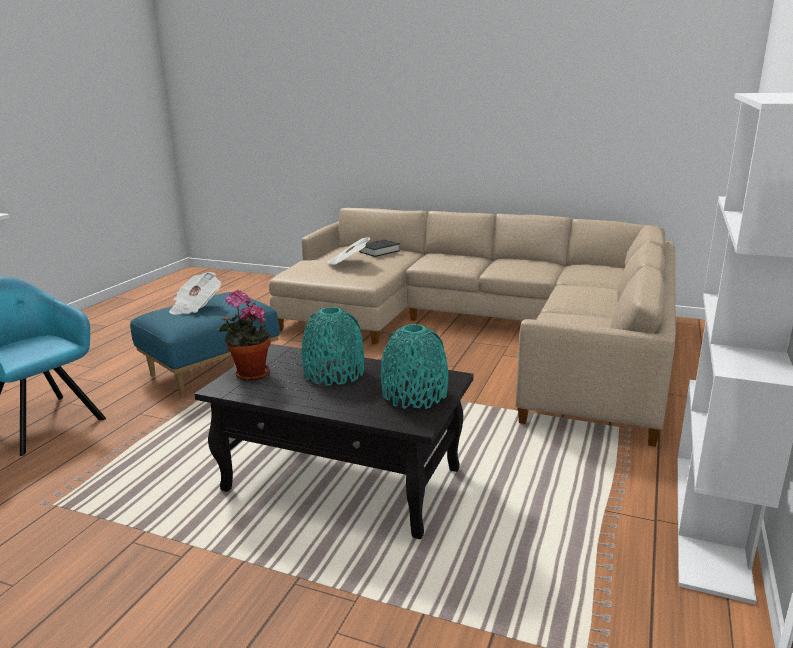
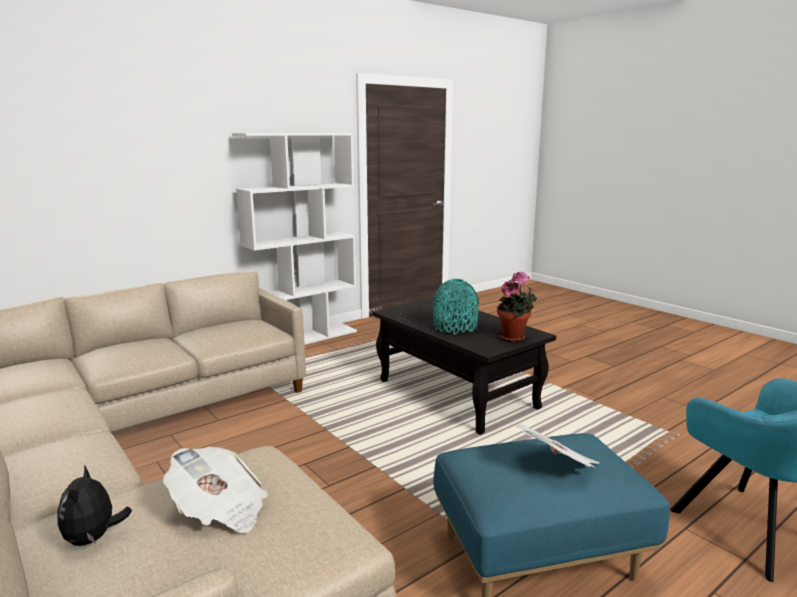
camera: 150 degrees left, 5 degrees down
black book [359,240,400,257] -> plush toy [57,465,132,546]
turquoise vase [381,324,448,409] -> none

